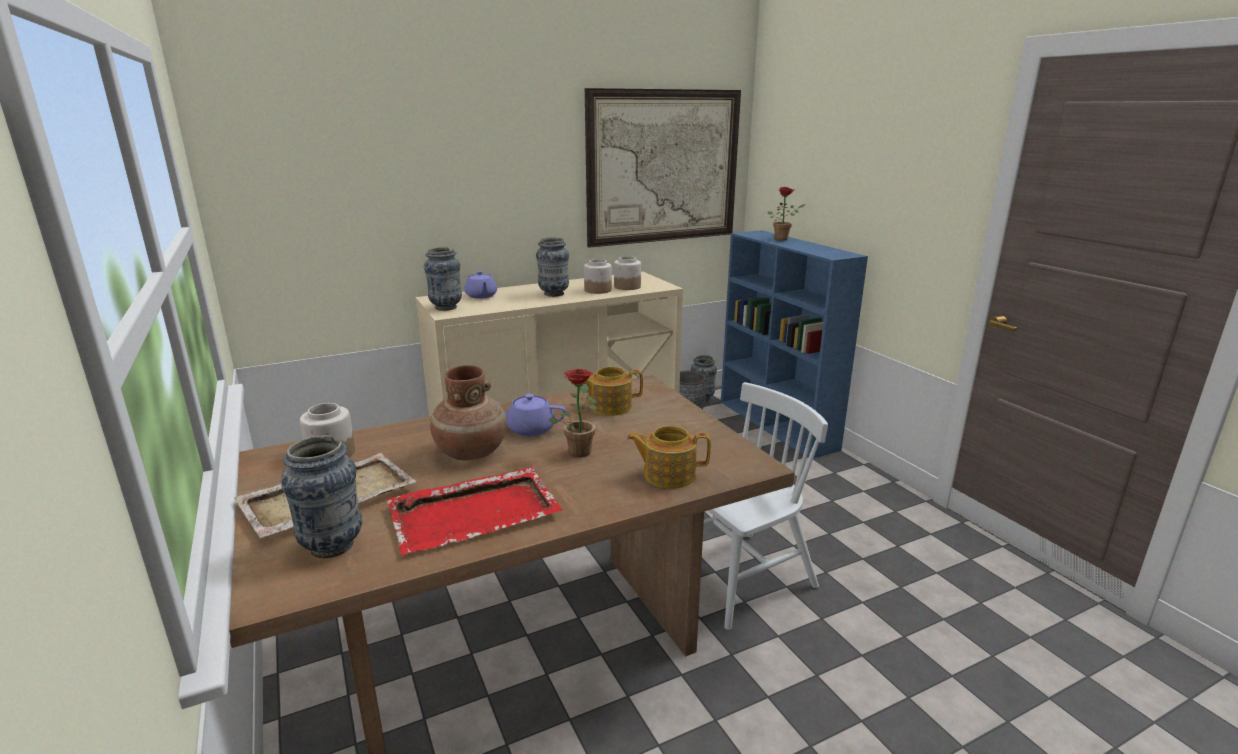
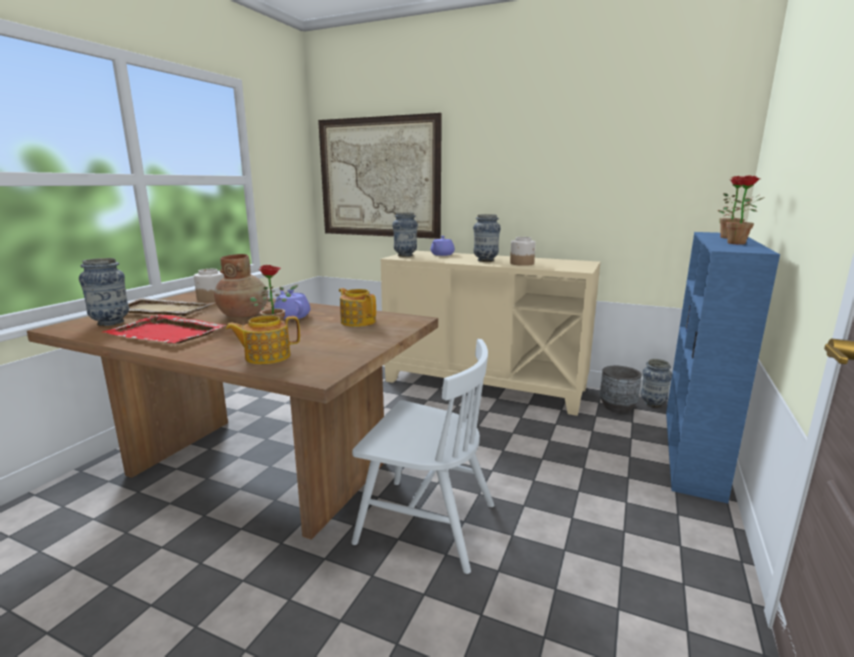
camera: 50 degrees right, 5 degrees down
picture [585,88,741,248] -> picture moved to [318,113,442,239]
jar [614,256,641,290] -> none
teapot [627,426,711,489] -> teapot turned 75 degrees counterclockwise [225,315,300,364]
none -> potted plant [717,175,760,244]

